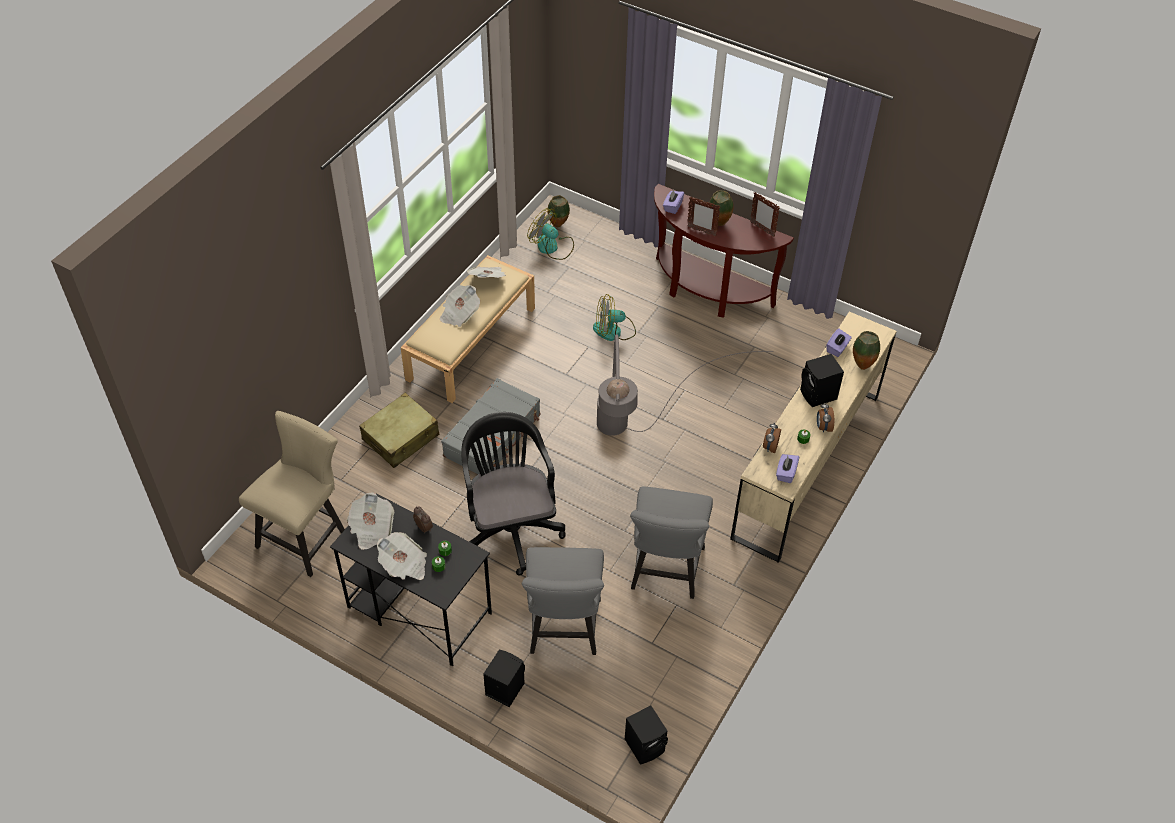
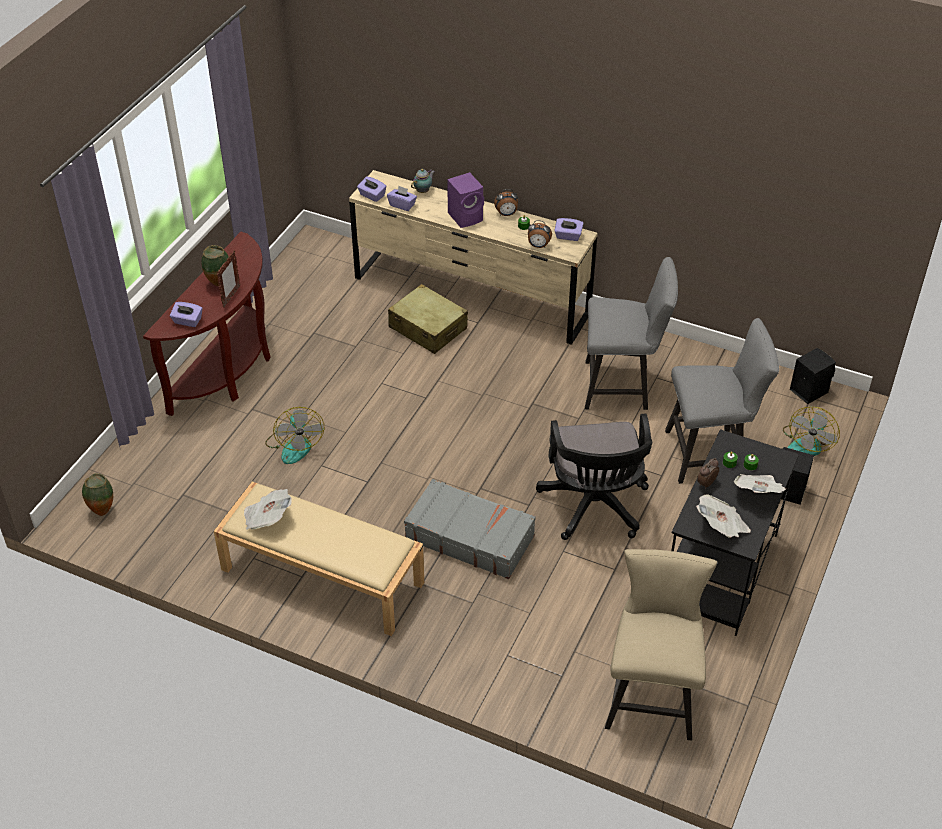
camera: 95 degrees left, 5 degrees down
beige chair [239,411,345,577] -> beige chair turned 75 degrees clockwise [605,549,717,741]
beige suitcase [359,393,439,468] -> beige suitcase moved to [388,284,468,354]
newspaper [440,285,480,327] -> none
black office chair [461,412,566,576] -> black office chair turned 75 degrees counterclockwise [536,414,652,540]
fan [527,208,574,260] -> fan moved to [783,407,840,456]
grey floor lamp [597,334,774,436] -> none
picture frame [750,192,780,237] -> none
black speaker [800,354,844,407] -> purple speaker [447,172,484,228]
vase [853,331,880,370] -> teapot [411,169,435,193]
none -> purple tissue box [357,177,387,202]

